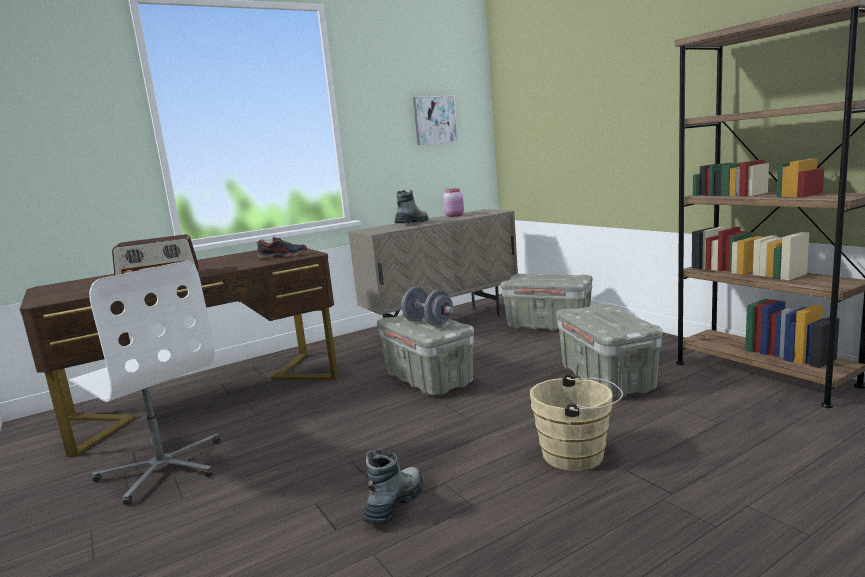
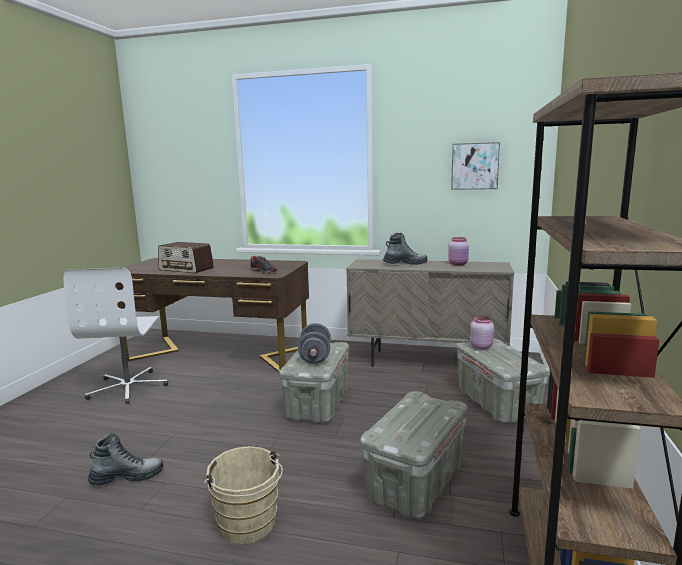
camera: 45 degrees right, 0 degrees up
none -> pink jar [470,316,494,350]

